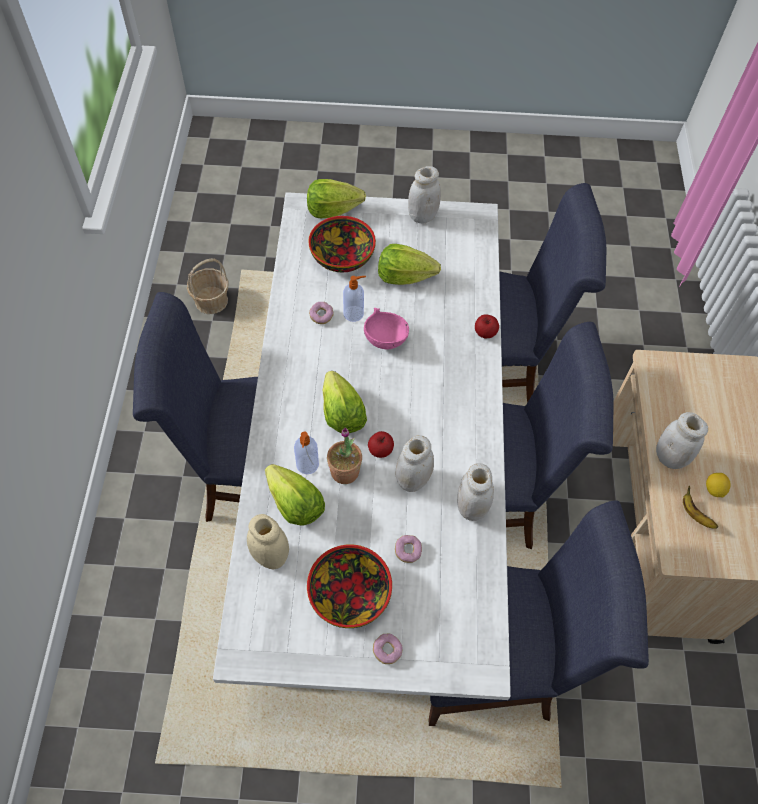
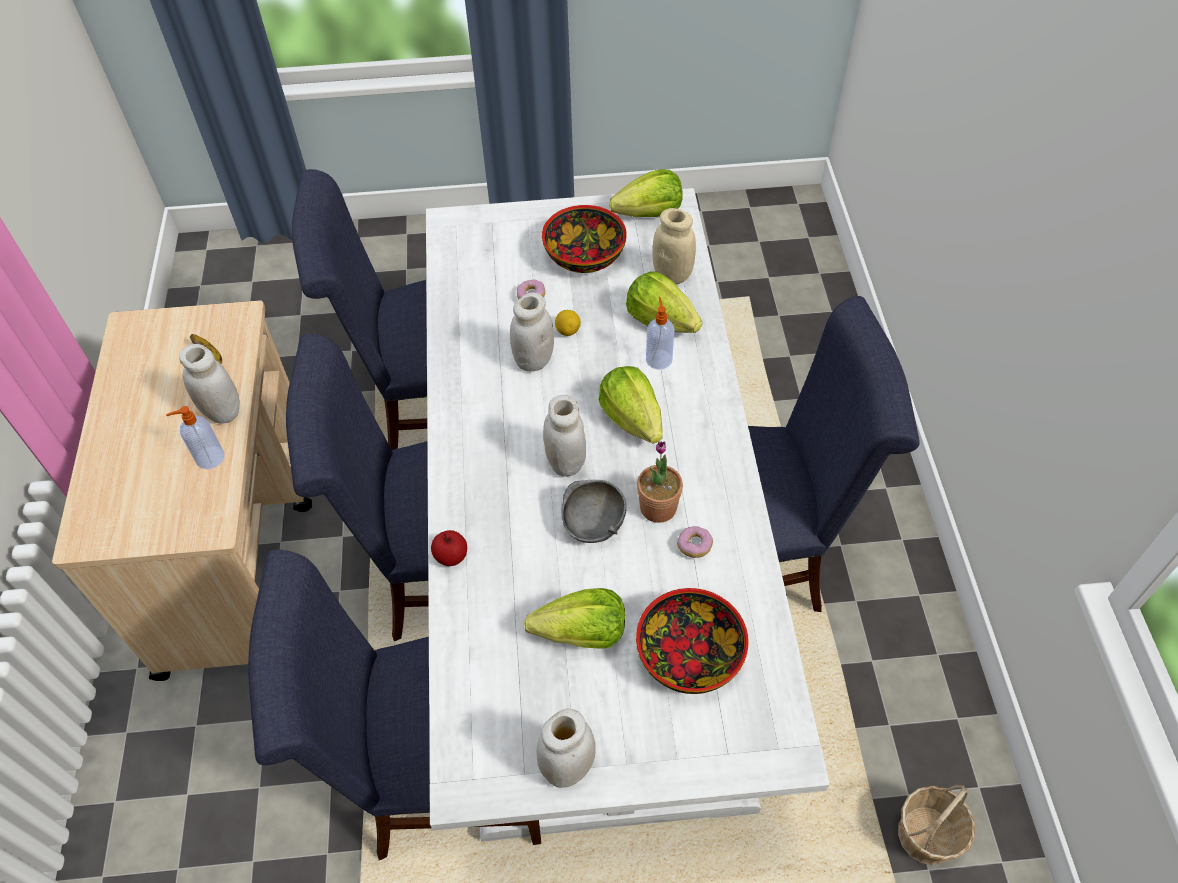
camera: 175 degrees right, 5 degrees down
lettuce [307,179,366,218] -> lettuce moved to [609,169,683,217]
potted plant [327,427,362,484] -> potted plant moved to [637,441,683,523]
soap dispenser [343,276,366,322] -> soap dispenser moved to [166,406,224,469]
pink bowl [364,308,409,350] -> grey bowl [561,480,626,543]
apple [368,431,394,458] -> none
donut [373,634,403,664] -> none
white jar [457,463,494,521] -> white jar moved to [543,395,586,477]
lemon [706,473,731,497] -> lemon moved to [555,310,581,336]

